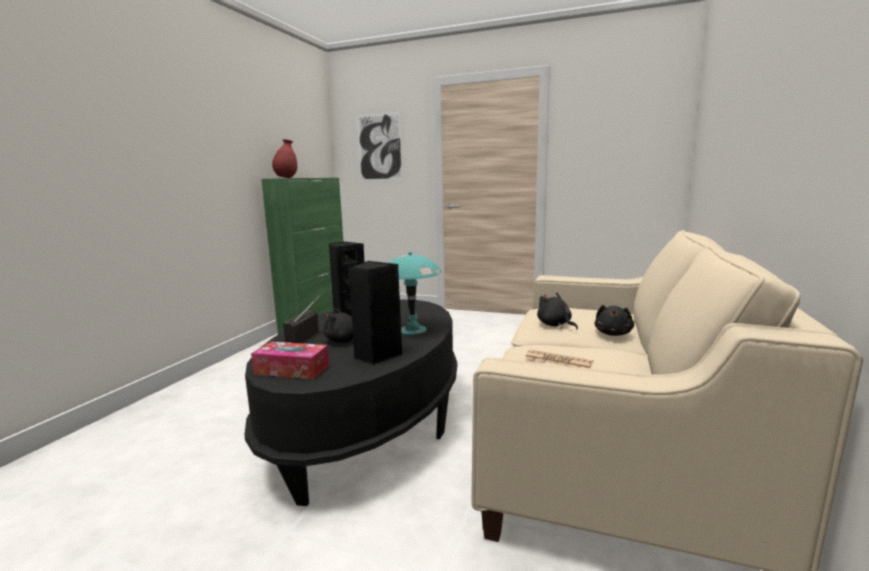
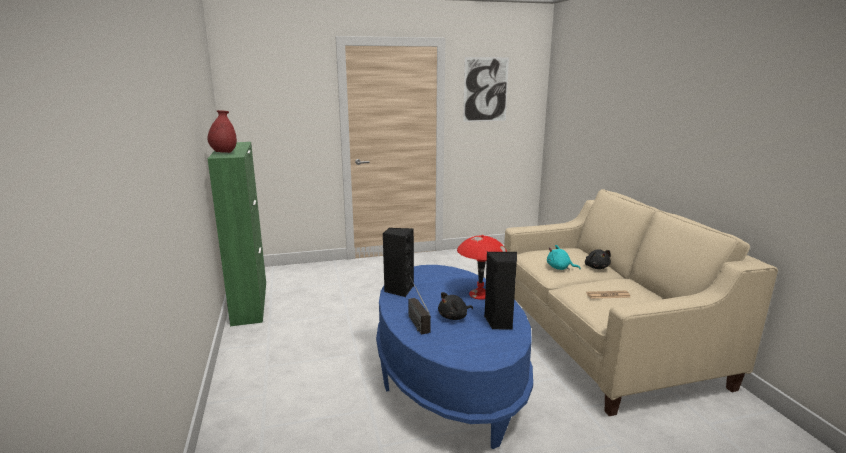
camera: 35 degrees left, 5 degrees up
black coffee table [244,299,457,506] -> blue coffee table [376,265,533,449]
tissue box [251,342,329,379] -> none
picture [357,112,403,181] -> picture moved to [463,57,509,122]
turquoise table lamp [388,252,442,335] -> red table lamp [457,235,507,300]
black plush toy [537,293,578,330] -> turquoise plush toy [547,245,581,270]

